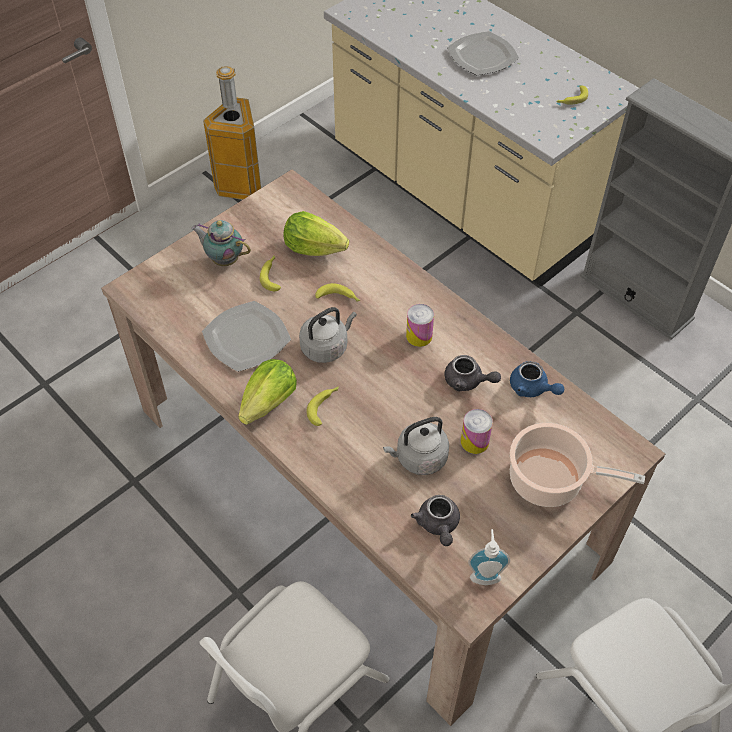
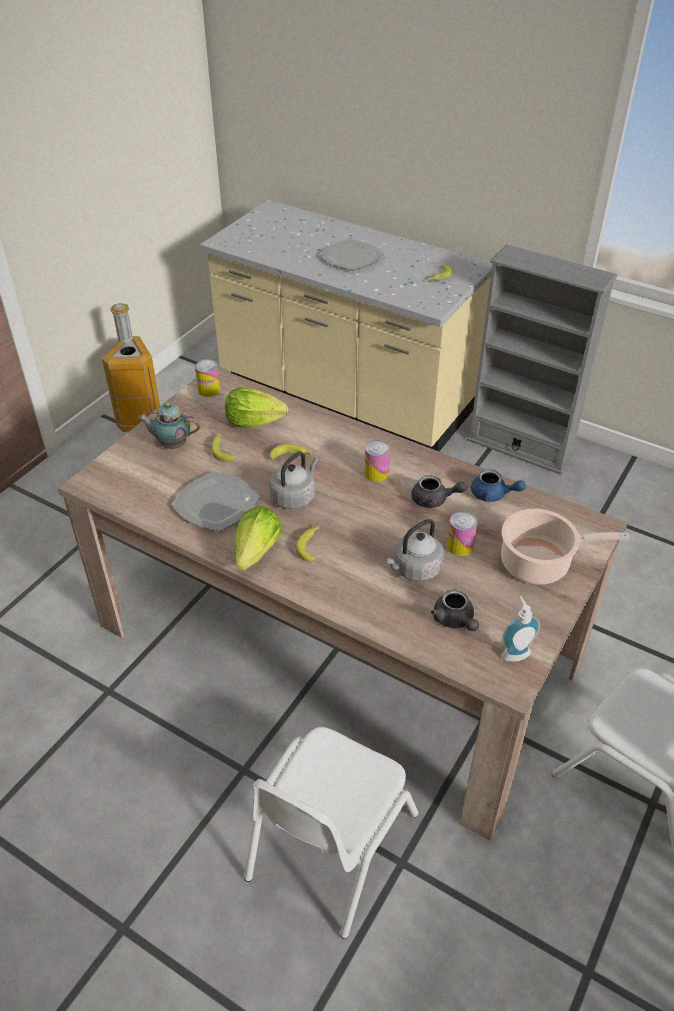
camera: 15 degrees left, 10 degrees down
none -> can [195,359,220,397]

